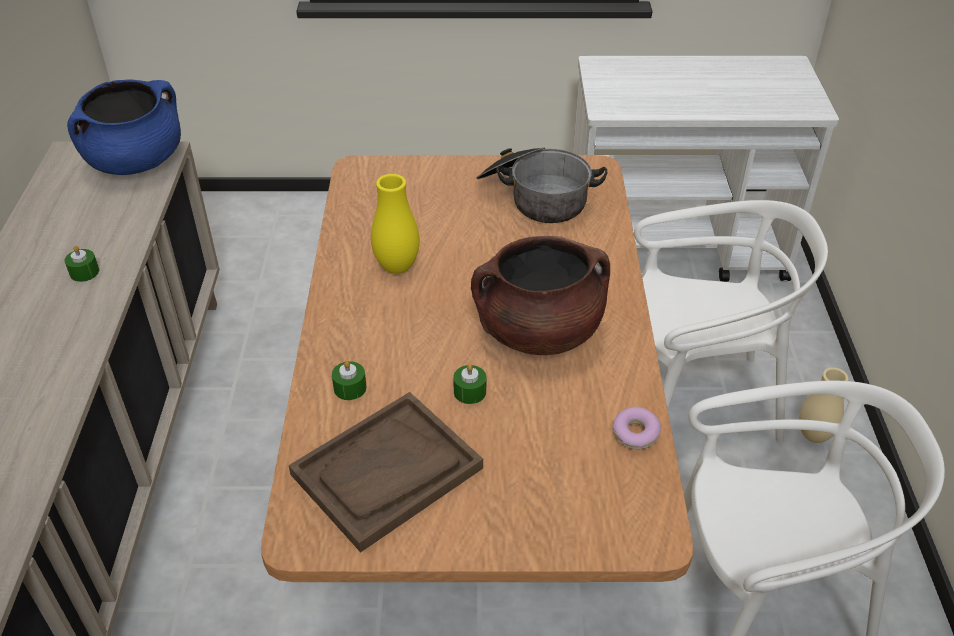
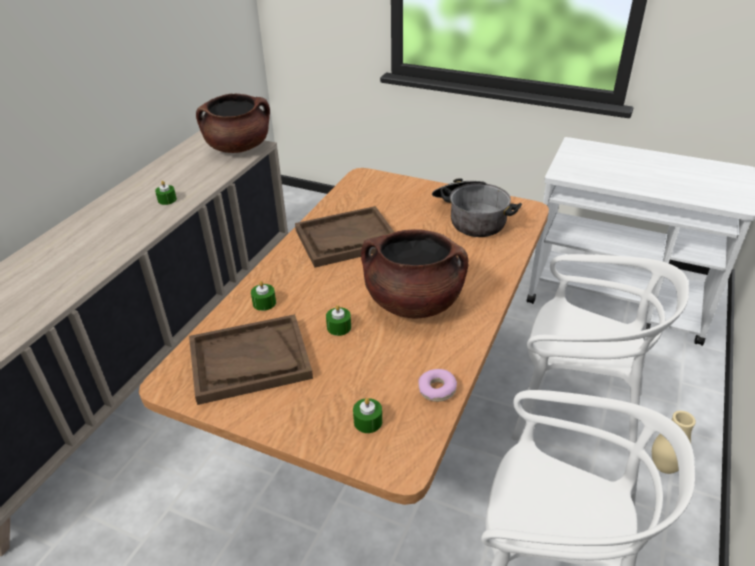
camera: 25 degrees right, 5 degrees down
blue cooking pot [67,79,181,175] -> brown cooking pot [196,93,270,153]
yellow vase [371,174,420,274] -> brown tray [295,206,394,268]
none -> green candle [353,398,382,433]

